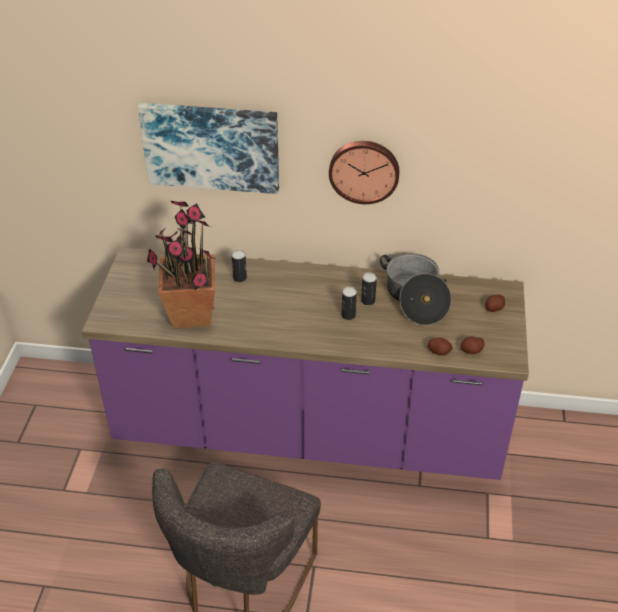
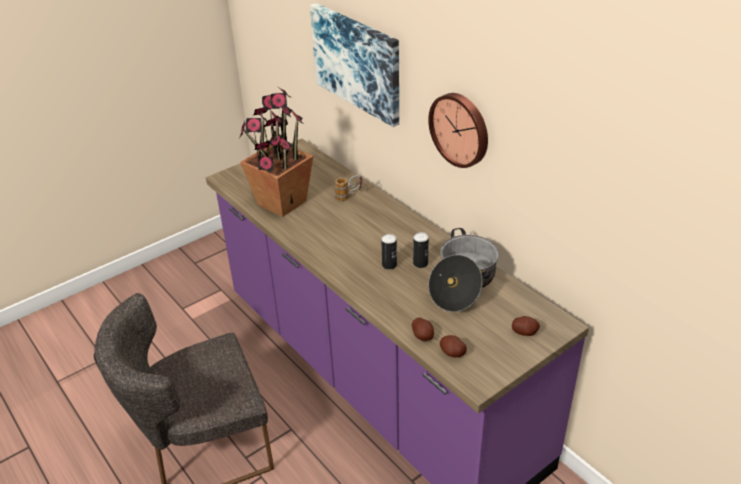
camera: 45 degrees right, 5 degrees down
can [232,250,247,282] -> mug [335,175,362,201]

